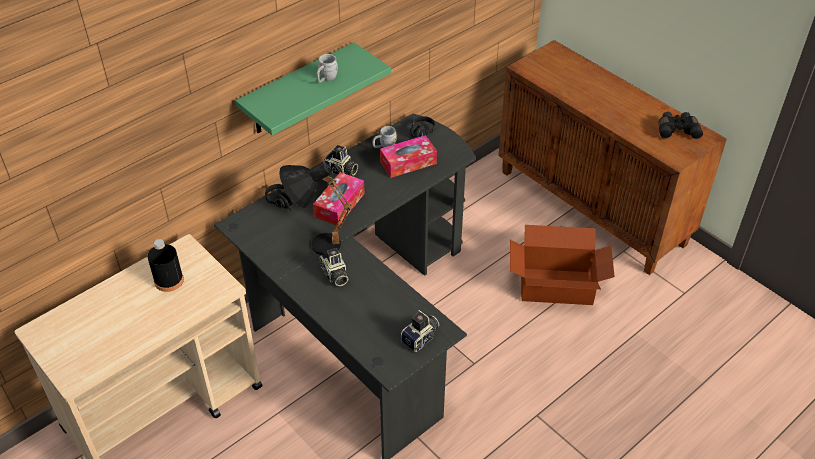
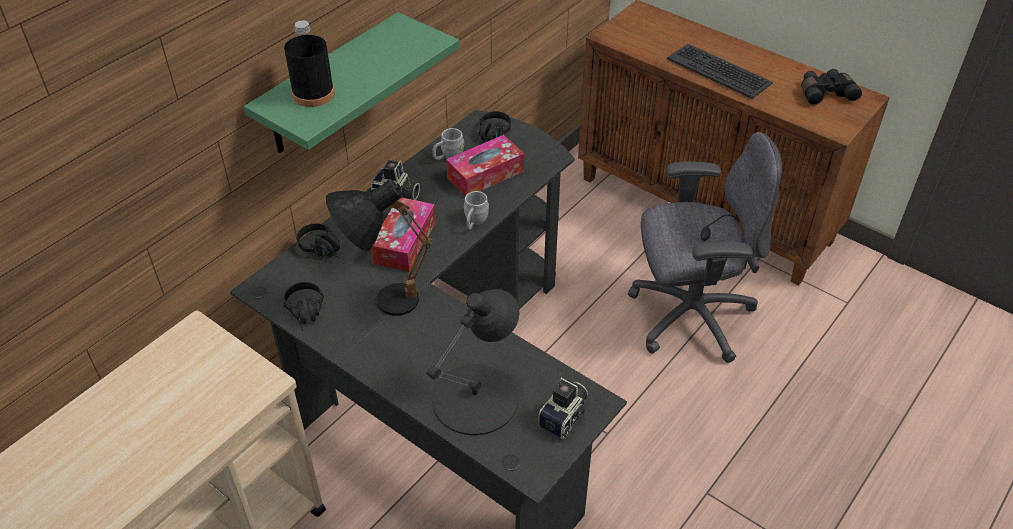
camera: 10 degrees left, 0 degrees up
black bottle [147,239,184,292] -> black bottle moved to [284,20,335,107]
grey mug [317,54,338,83] -> grey mug moved to [464,191,489,229]
camera [319,248,348,286] -> none
cardboard box [510,225,615,305] -> grey office chair [628,132,782,363]
none -> black headphones [283,282,324,331]
none -> black table lamp [426,289,519,435]
none -> keyboard [667,44,773,99]

